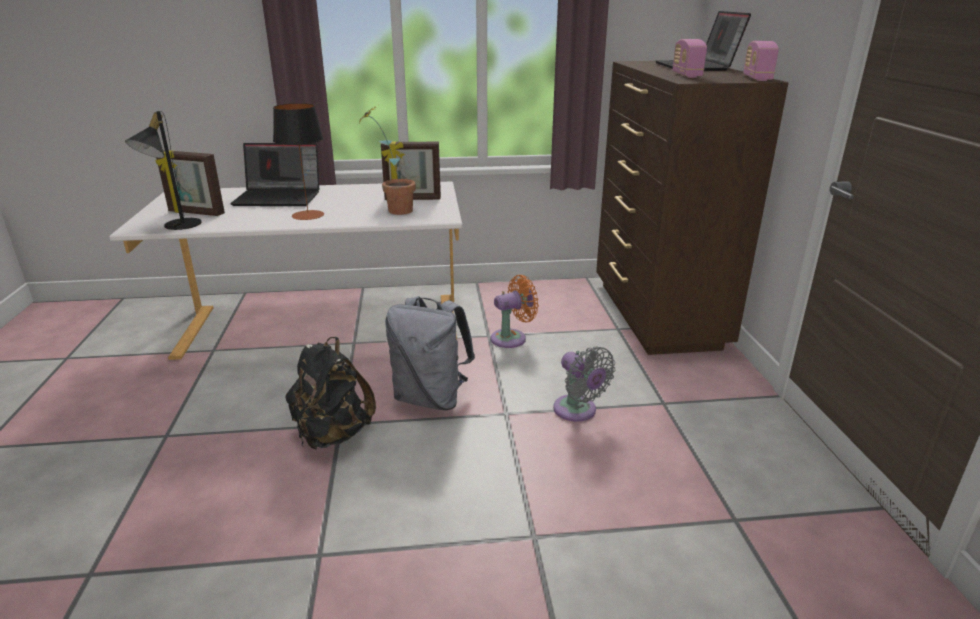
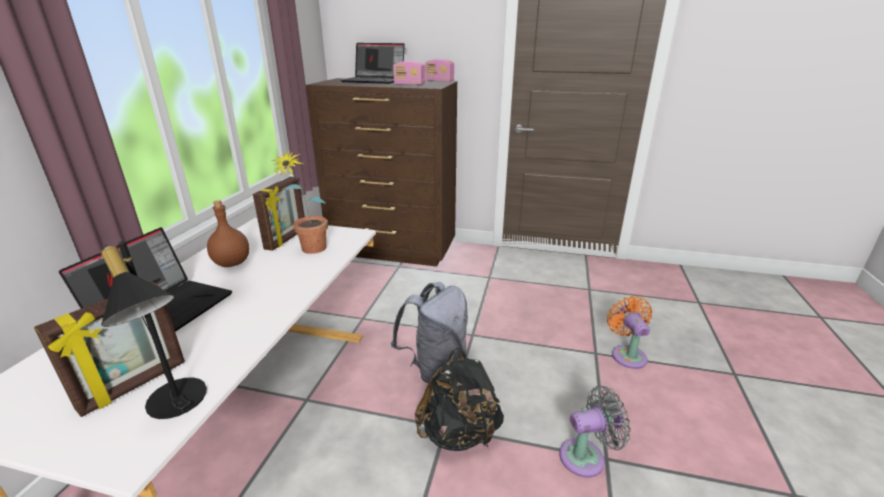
camera: 70 degrees left, 0 degrees up
table lamp [273,103,324,220] -> none
orange fan [491,275,539,348] -> orange fan moved to [607,296,652,369]
grey fan [553,346,616,422] -> grey fan moved to [559,386,631,478]
none -> brown bottle [207,200,249,267]

